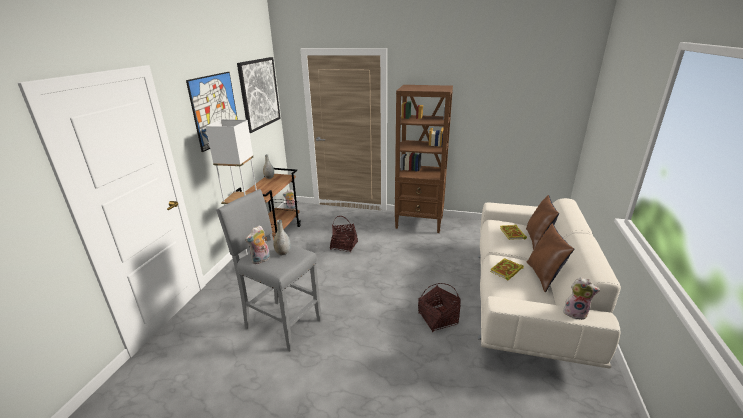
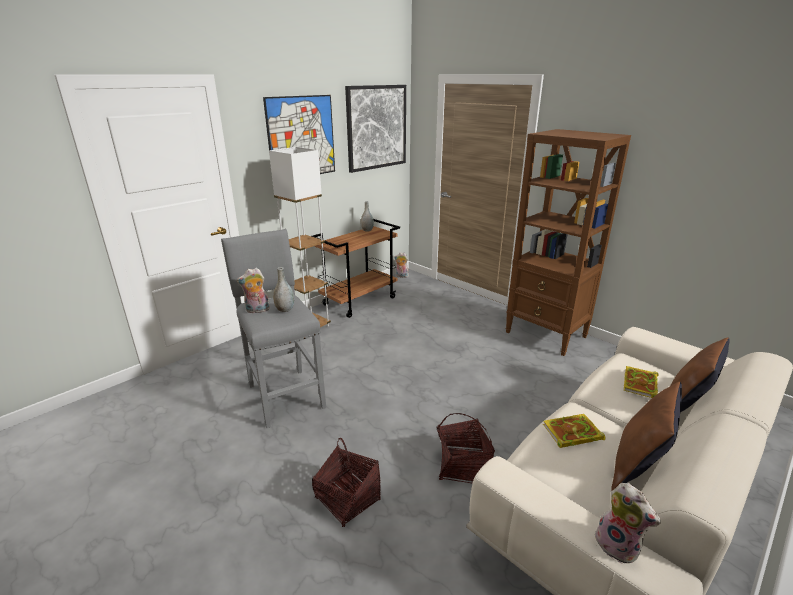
camera: 30 degrees right, 0 degrees up
basket [330,216,358,253] -> basket moved to [312,438,381,527]

